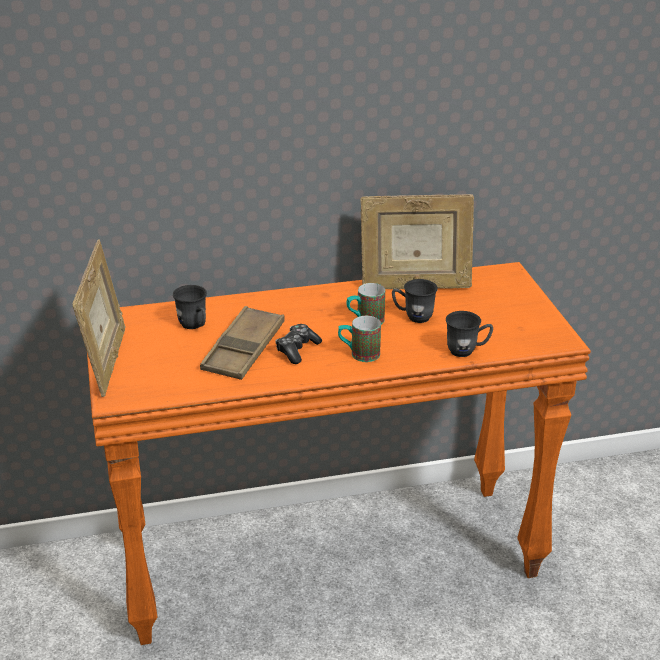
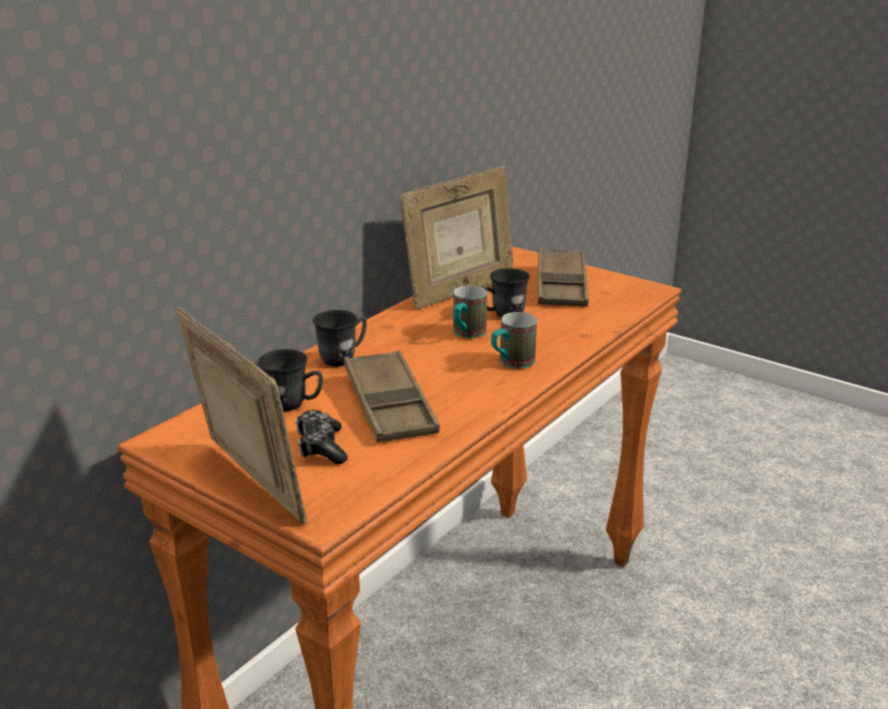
camera: 40 degrees left, 5 degrees down
game controller [275,324,322,364] -> game controller moved to [295,410,348,464]
grey mug [446,311,493,357] -> grey mug moved to [313,310,367,367]
none -> brown tray [538,248,588,307]

